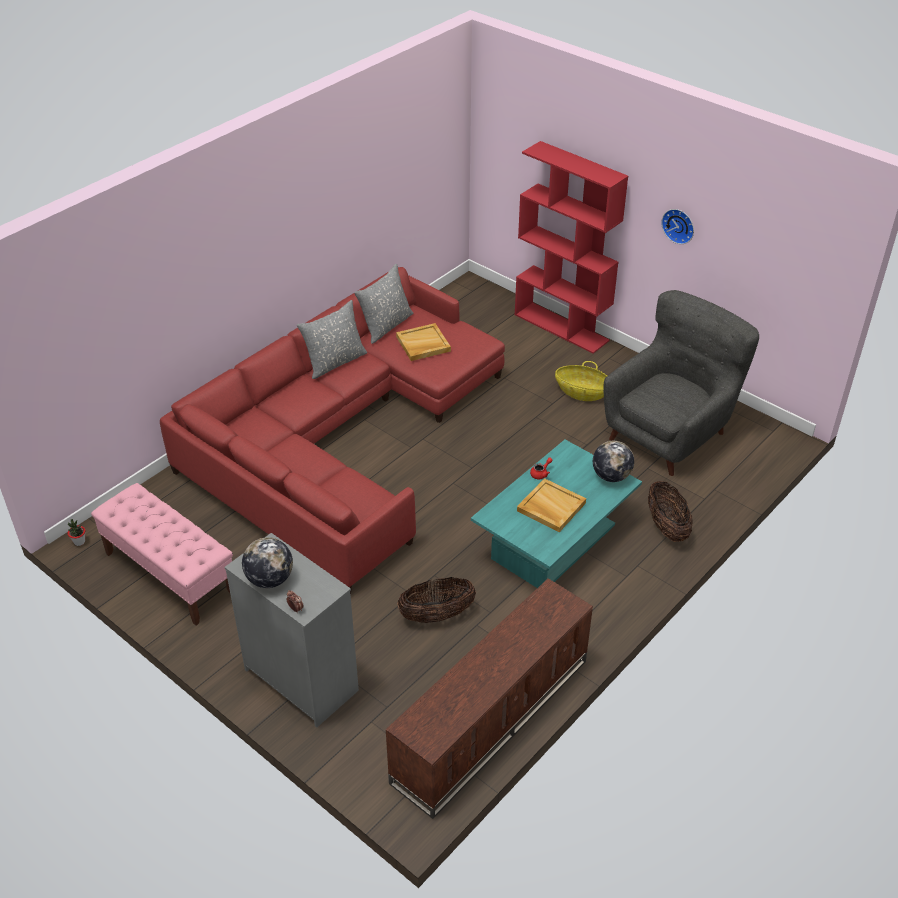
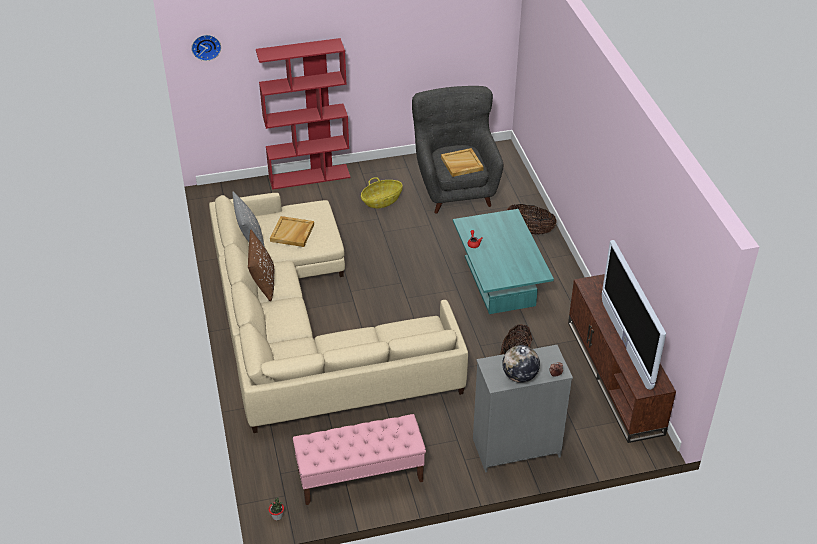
camera: 55 degrees left, 0 degrees up
red sofa [160,267,505,594] -> beige sofa [209,193,468,433]
grey pillow [297,300,367,379] -> brown pillow [248,230,274,301]
beige tray [517,478,586,532] -> beige tray moved to [441,148,484,177]
globe [593,441,634,482] -> none
wall clock [661,209,694,244] -> wall clock moved to [191,35,221,61]
none -> television [602,240,666,390]

